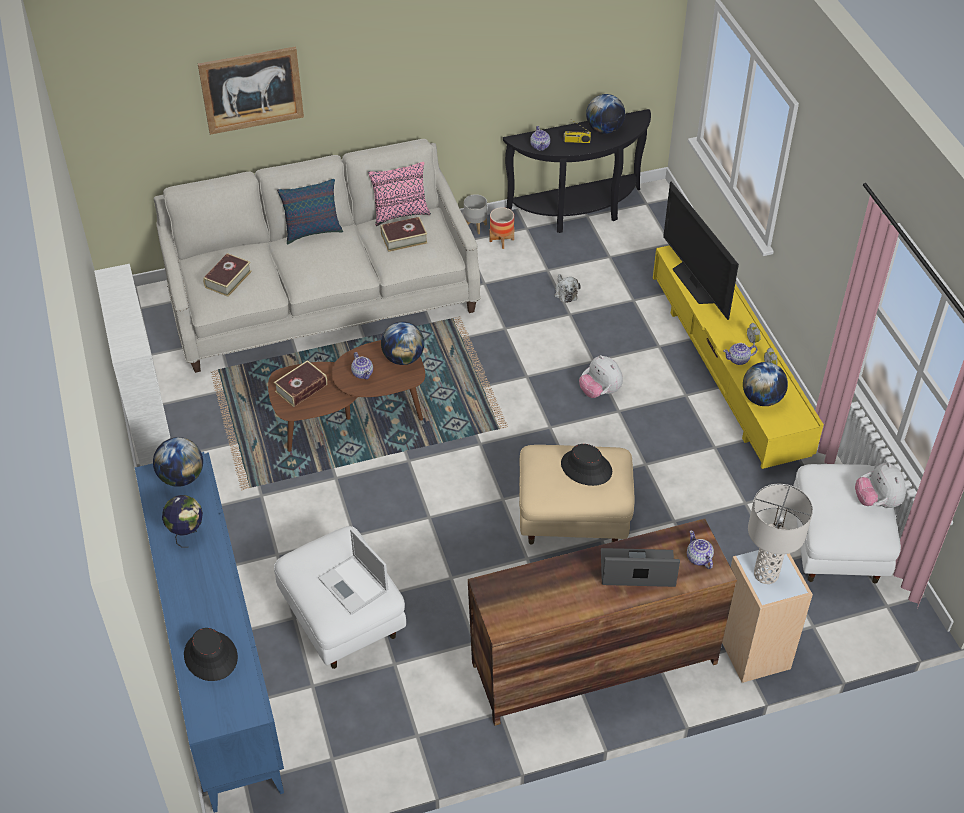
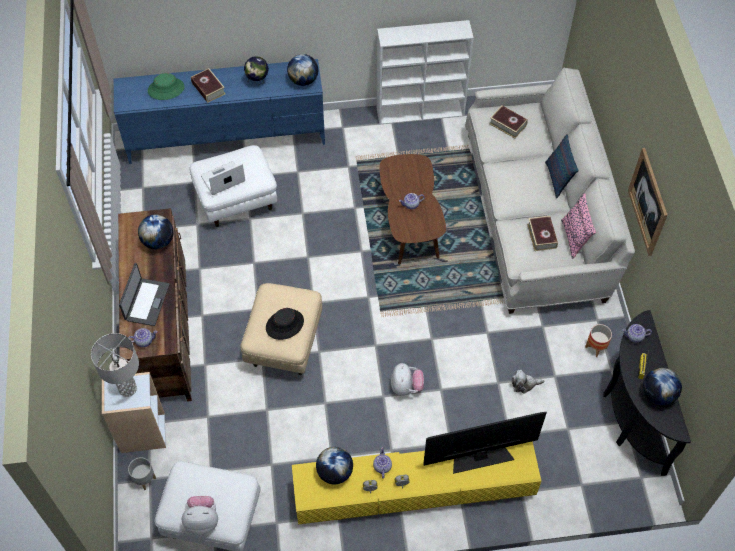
camera: 100 degrees right, 10 degrees up
black hat [184,628,238,681] -> green hat [148,73,185,100]
picture [198,47,304,135] -> picture moved to [628,148,668,256]
book [274,360,327,407] -> book moved to [191,68,226,103]
globe [381,322,424,365] -> globe moved to [138,214,174,249]
grey planter [464,194,487,234] -> grey planter moved to [128,457,156,490]
plush toy [579,355,623,398] -> plush toy turned 120 degrees clockwise [391,363,424,396]

